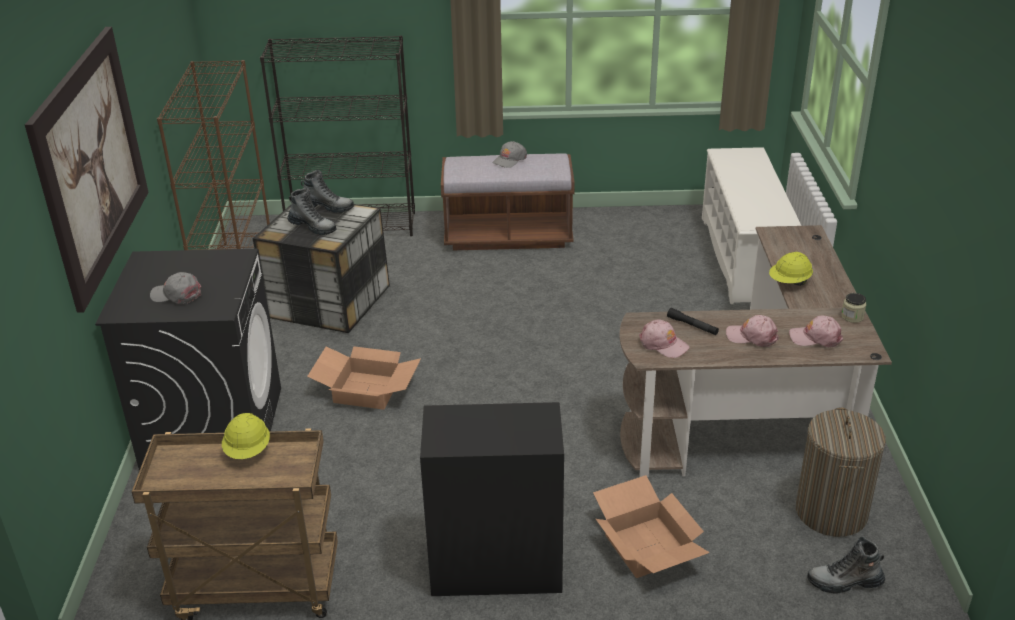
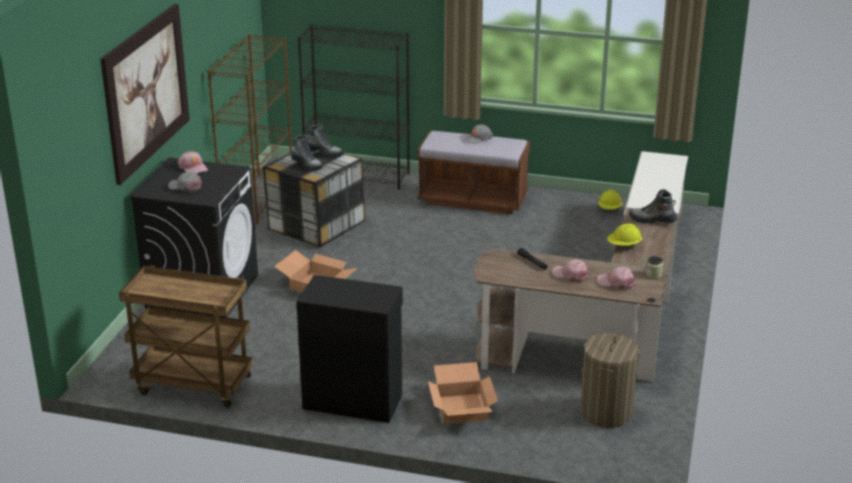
camera: 15 degrees right, 5 degrees down
yellow hard hat [222,413,270,459] -> yellow hard hat moved to [598,190,622,210]
pink cap [639,319,690,358] -> pink cap moved to [178,151,208,174]
boot [807,536,885,594] -> boot moved to [629,189,677,224]

